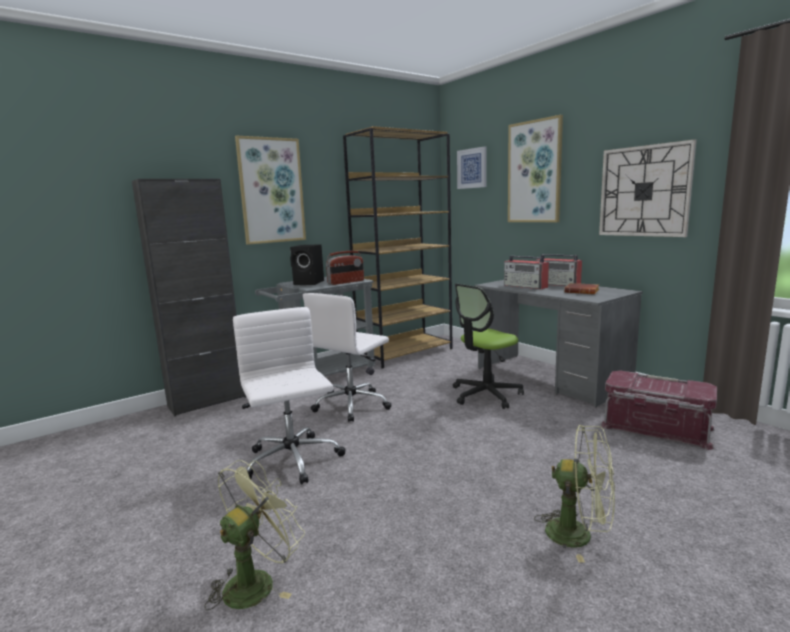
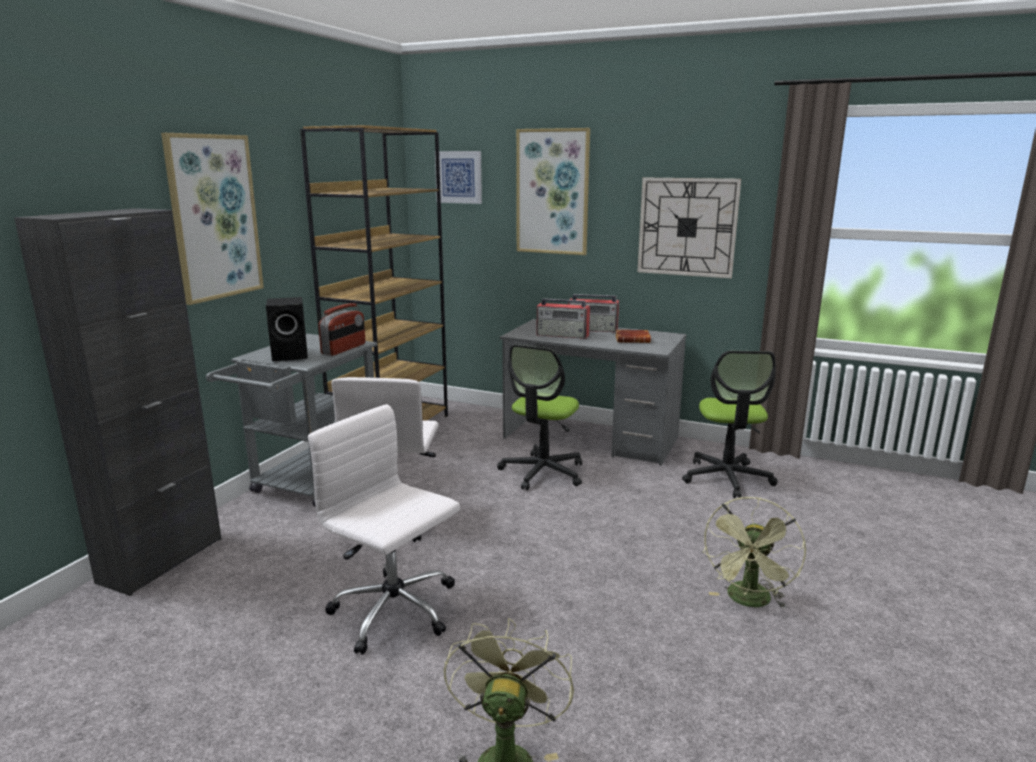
camera: 30 degrees left, 5 degrees up
green fan [534,425,615,563] -> green fan turned 120 degrees clockwise [703,497,806,609]
red storage box [600,370,717,450] -> office chair [682,351,778,498]

